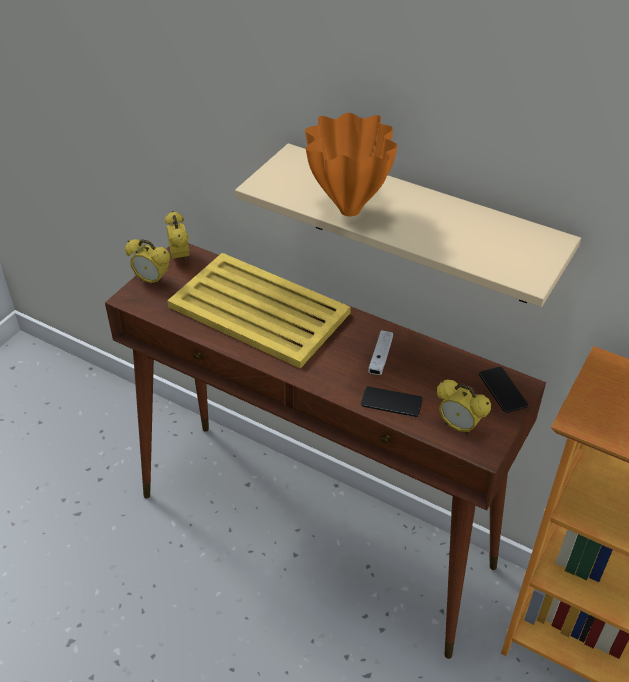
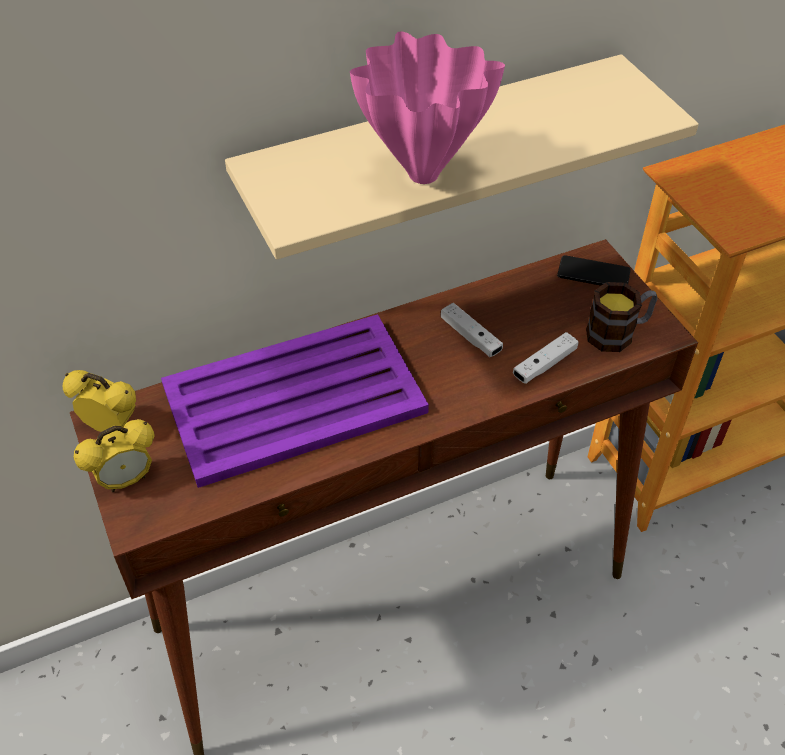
camera: 55 degrees left, 5 degrees up
yellow tray [167,253,351,369] -> purple tray [161,314,429,488]
orange vase [305,113,398,217] -> pink vase [350,31,505,184]
phone [361,386,423,417] -> white game controller [513,332,579,384]
alarm clock [437,380,491,435] -> mug [586,282,657,352]

